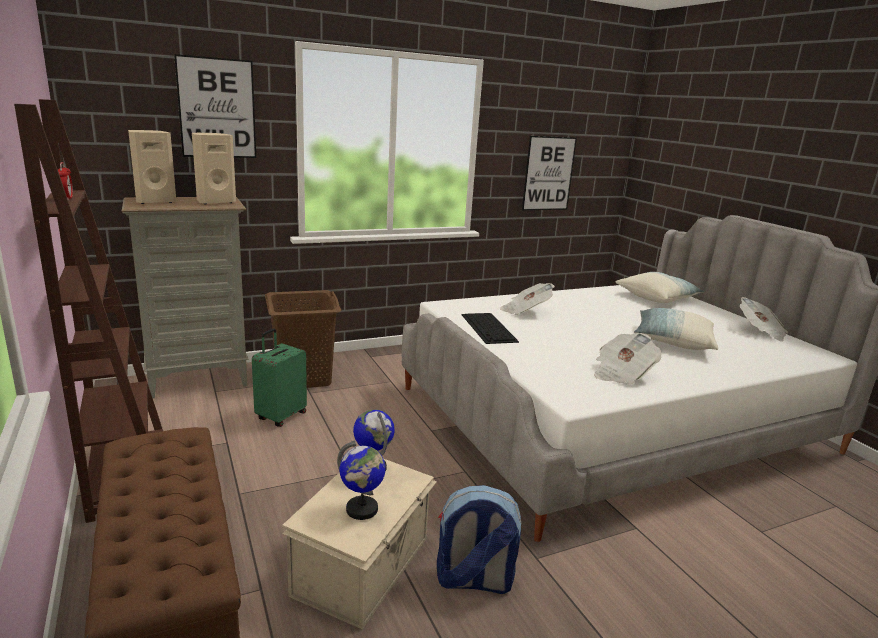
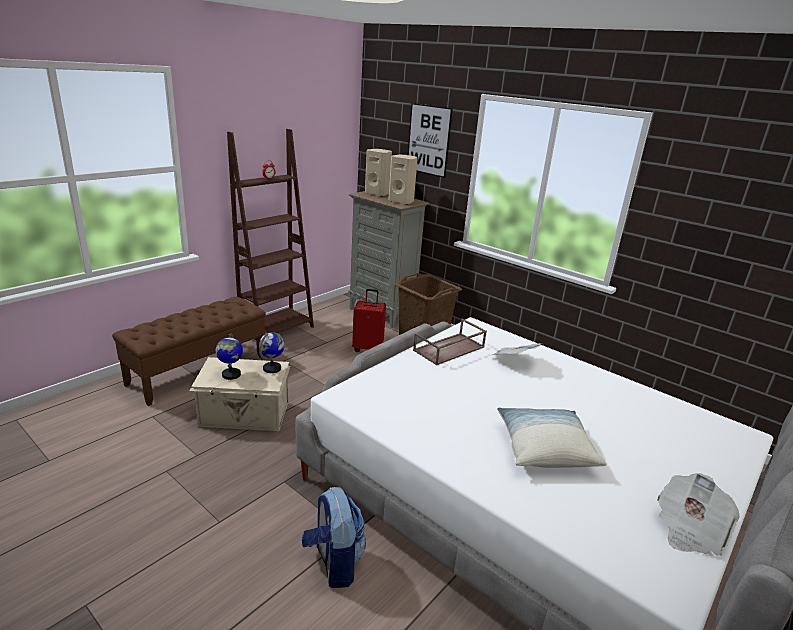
camera: 65 degrees right, 5 degrees up
green suitcase [252,328,307,427] -> red suitcase [352,289,386,352]
backpack [437,485,522,594] -> backpack moved to [302,487,366,588]
keyboard [461,313,519,344] -> brown tray [413,318,487,365]
picture [522,136,577,210] -> none
newspaper [594,333,661,384] -> none
pillow [616,272,705,303] -> none

